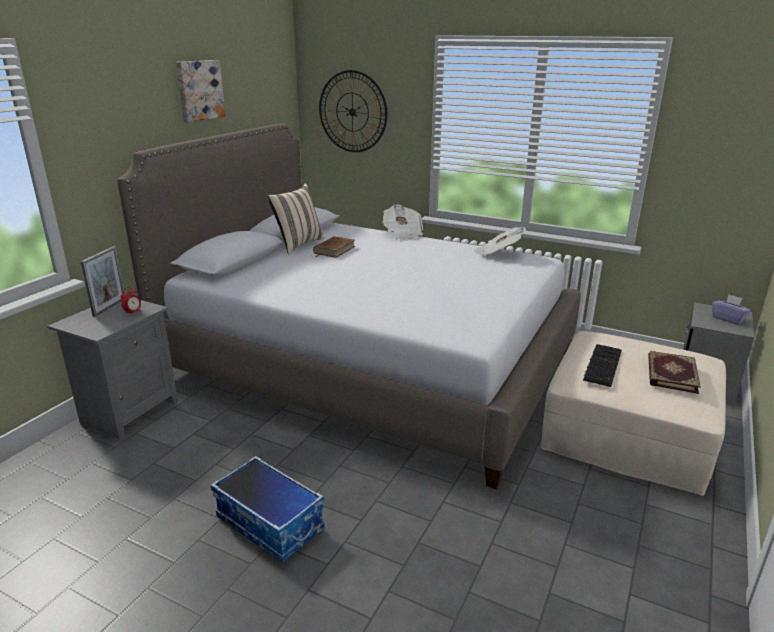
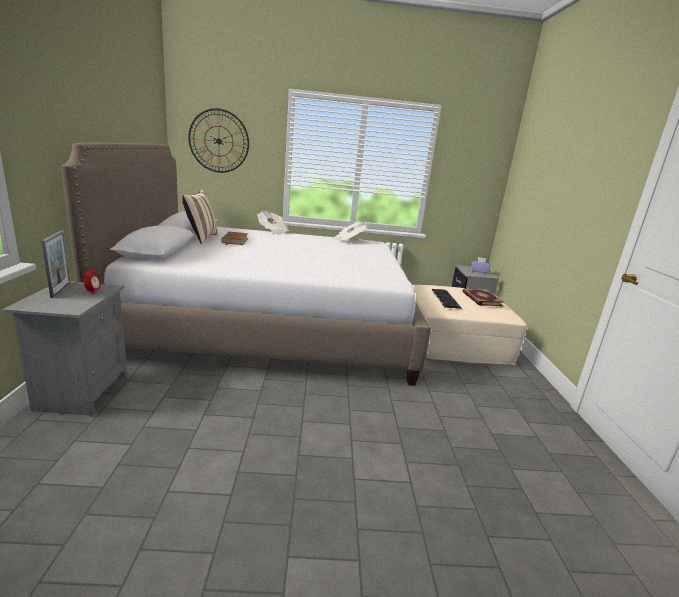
camera: 30 degrees left, 5 degrees down
picture [176,60,225,122] -> none
storage box [211,456,325,563] -> none

